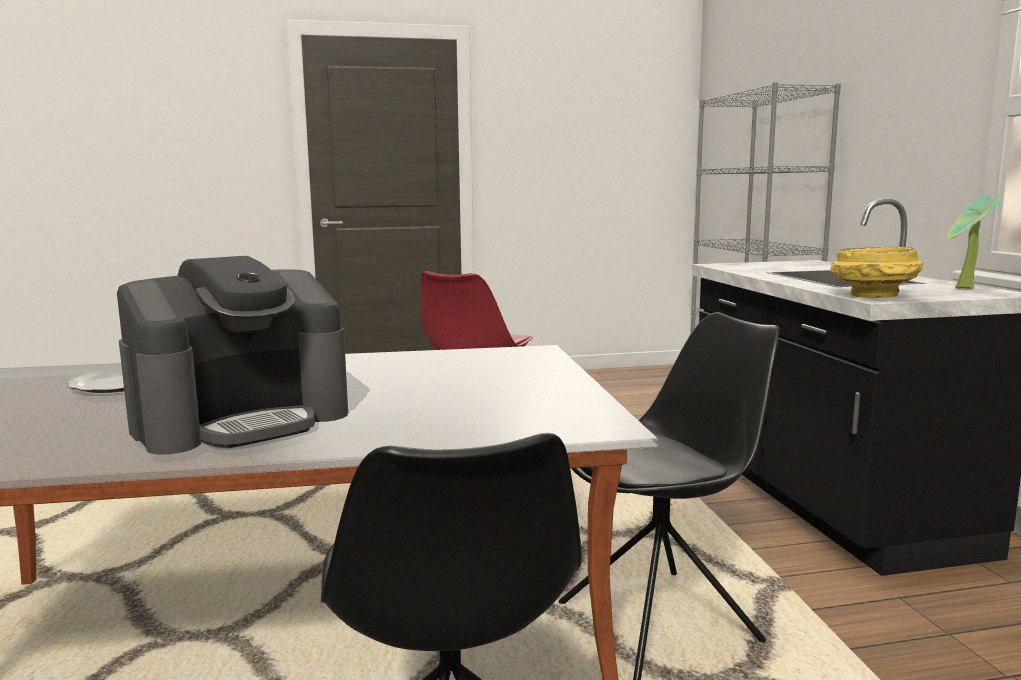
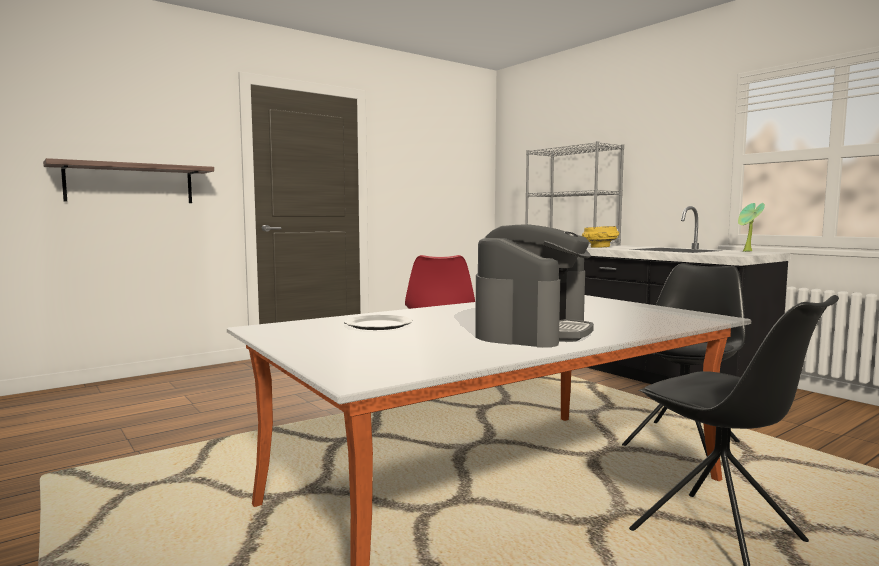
camera: 25 degrees left, 5 degrees down
yellow bowl [831,247,923,298] -> yellow bowl moved to [582,226,619,248]
none -> shelf [43,158,214,203]

